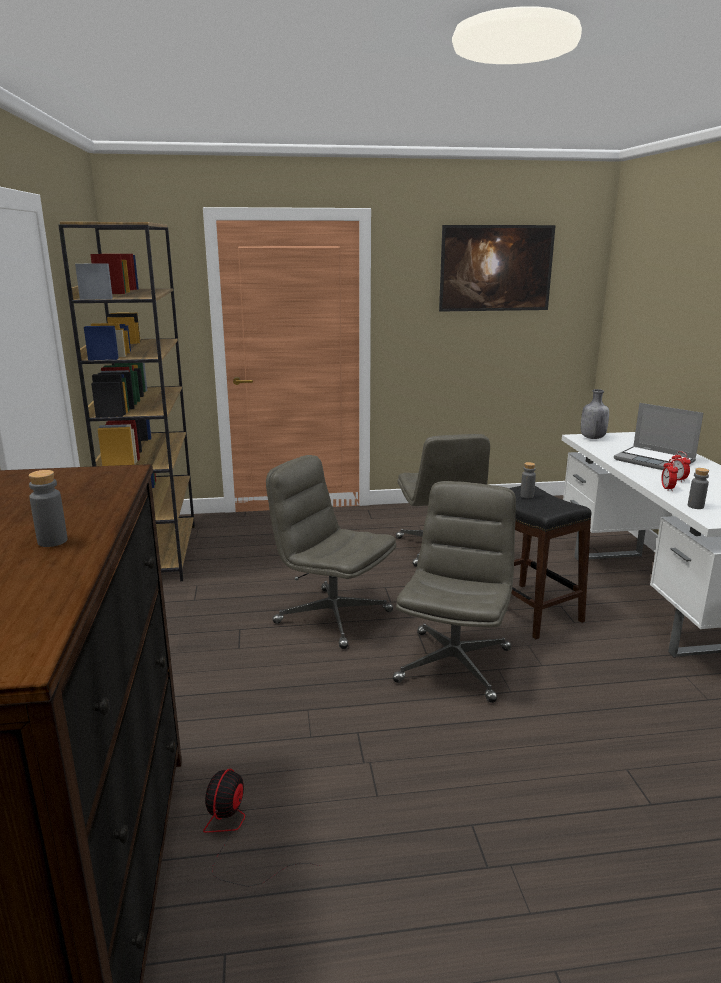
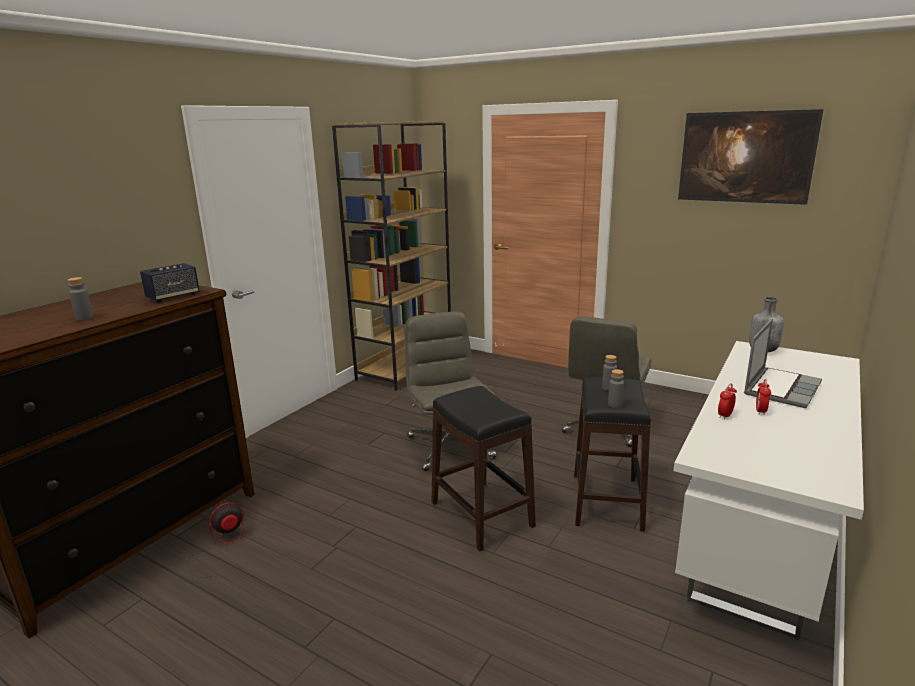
camera: 40 degrees right, 0 degrees up
grey office chair [393,481,516,703] -> black stool [431,386,536,551]
laptop [614,403,703,470] -> laptop turned 135 degrees counterclockwise [744,319,822,408]
grey bottle [688,468,709,509] -> grey bottle moved to [608,369,624,408]
none -> speaker [140,263,200,302]

